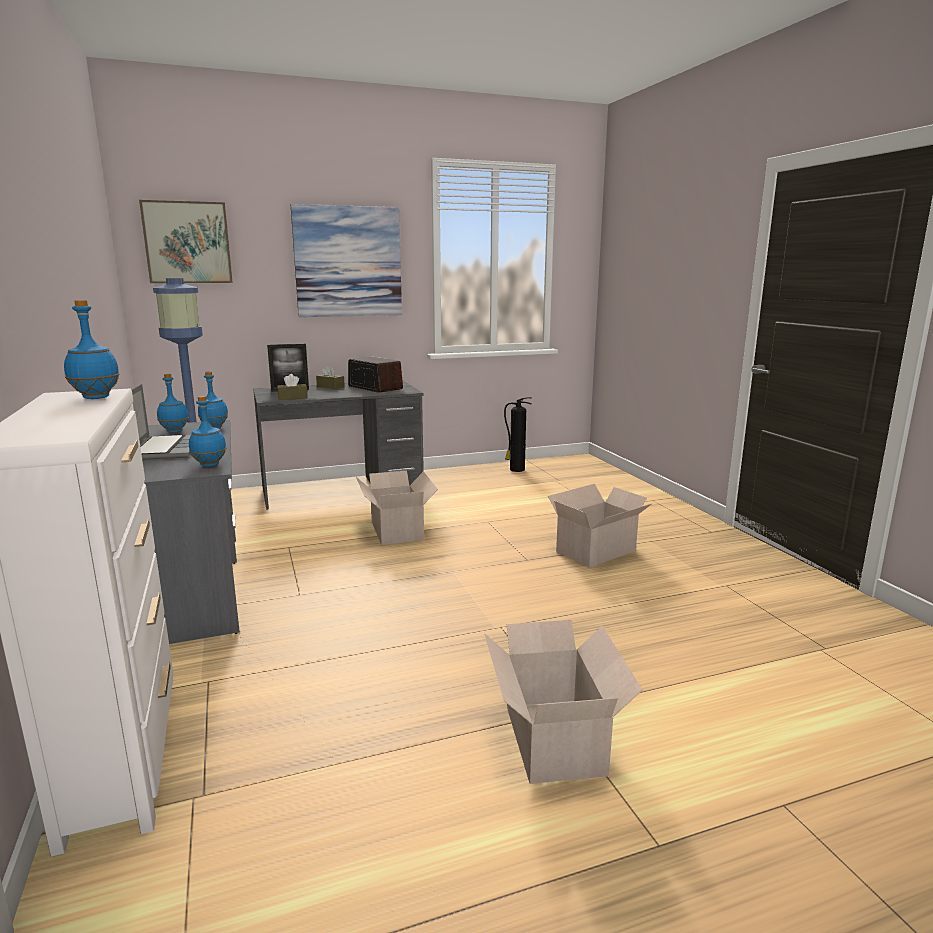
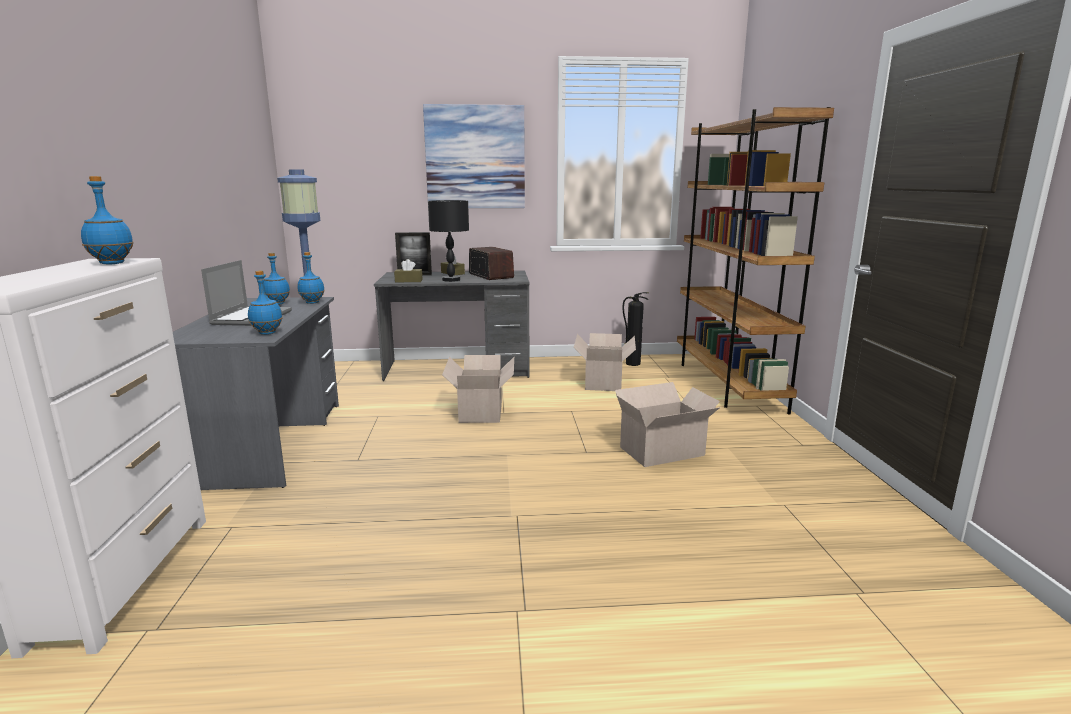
camera: 15 degrees right, 0 degrees up
picture [139,200,233,283] -> none
cardboard box [484,620,643,784] -> cardboard box moved to [574,333,636,391]
none -> black table lamp [428,200,469,282]
none -> brown bookcase [677,107,834,415]

